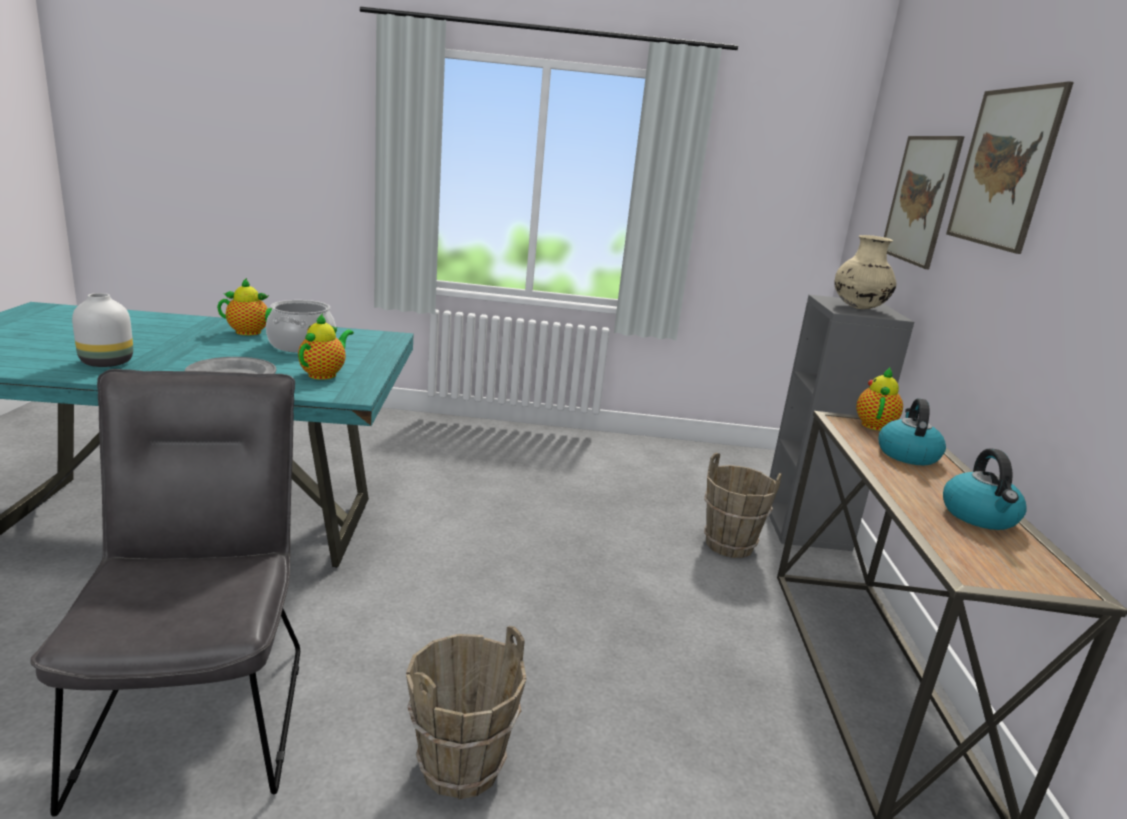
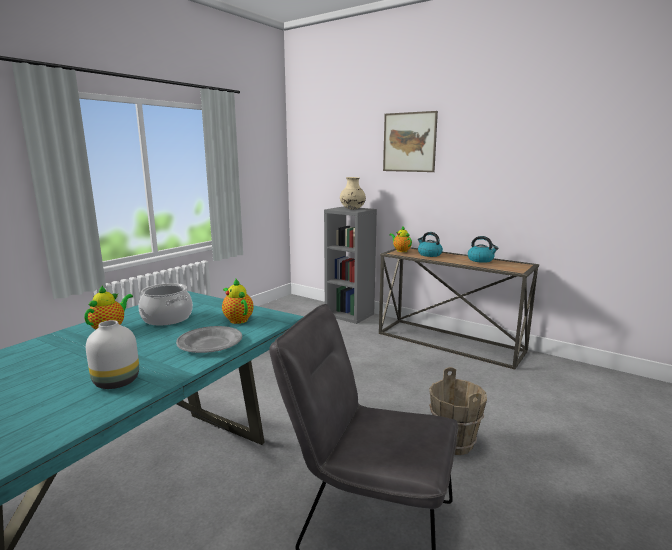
camera: 55 degrees left, 5 degrees down
brown bucket [704,452,782,558] -> none
picture [884,136,965,270] -> none

